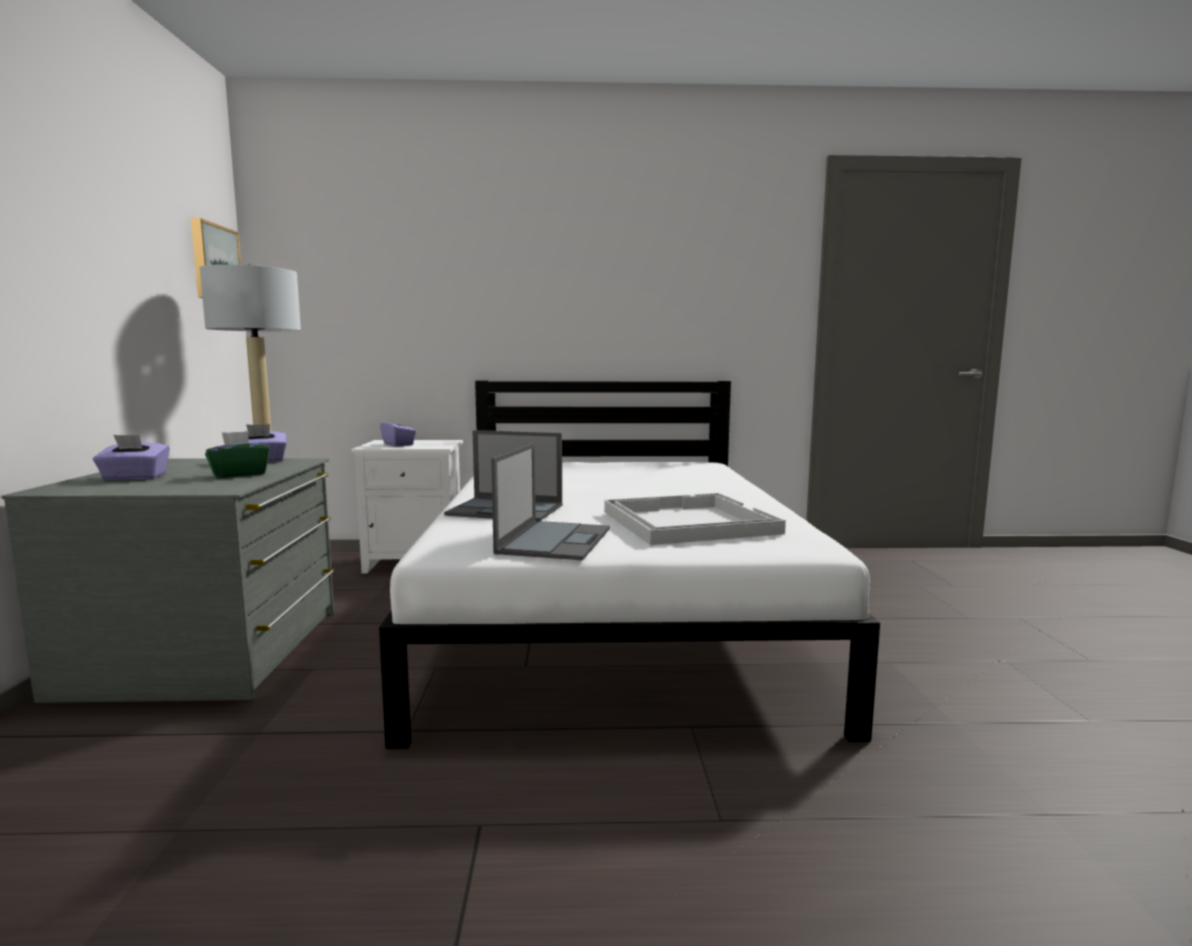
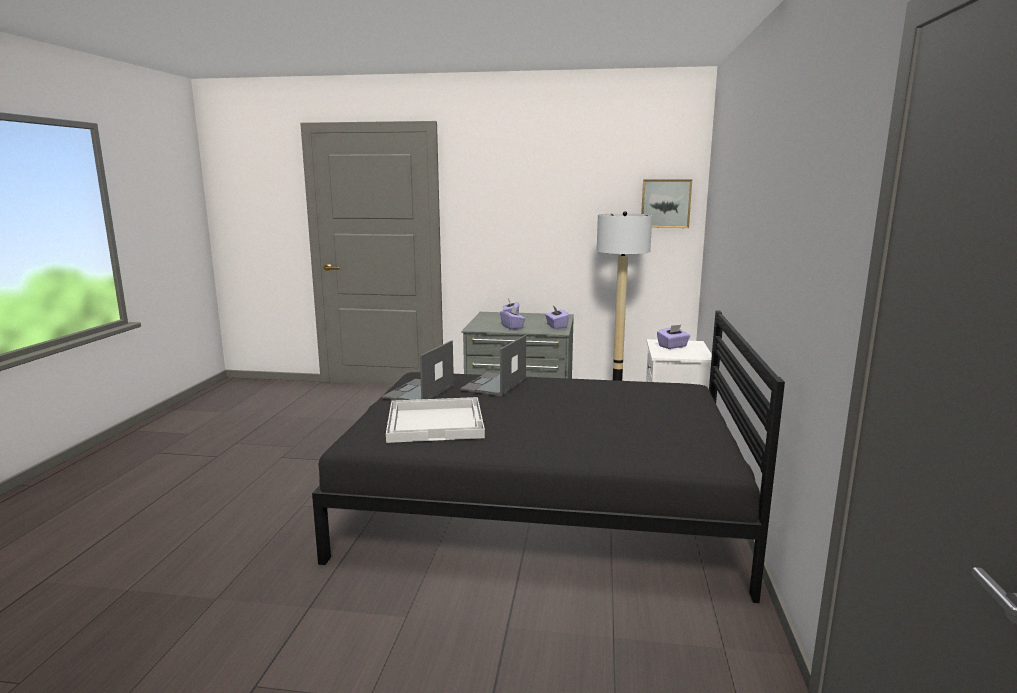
camera: 100 degrees right, 5 degrees up
green tissue box [205,431,270,478] -> purple tissue box [500,306,525,330]
white bed [379,381,880,749] -> black bed [312,310,785,603]
laptop [491,443,610,560] -> laptop turned 90 degrees clockwise [382,341,454,400]

